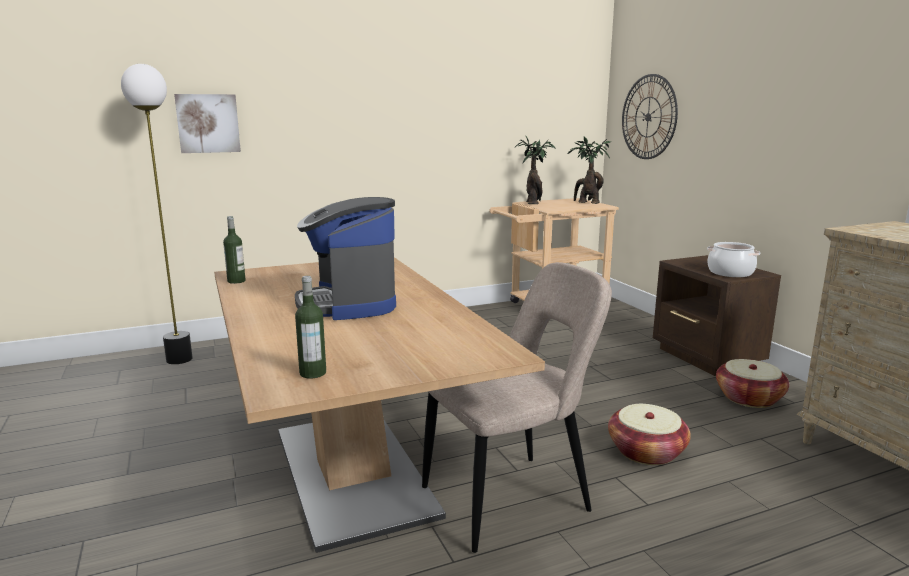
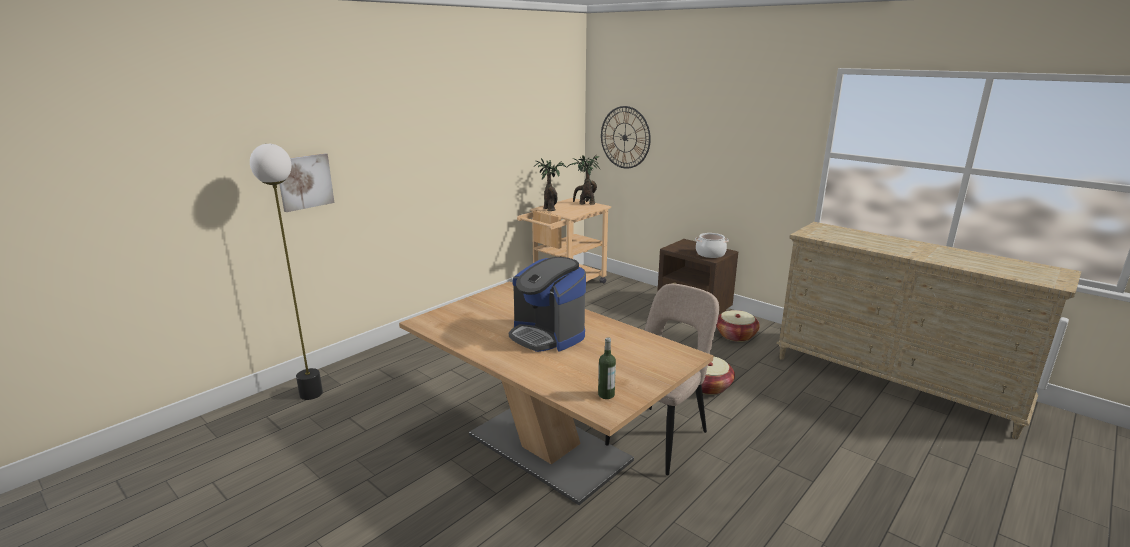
camera: 25 degrees left, 5 degrees up
bottle [223,216,246,284] -> none

